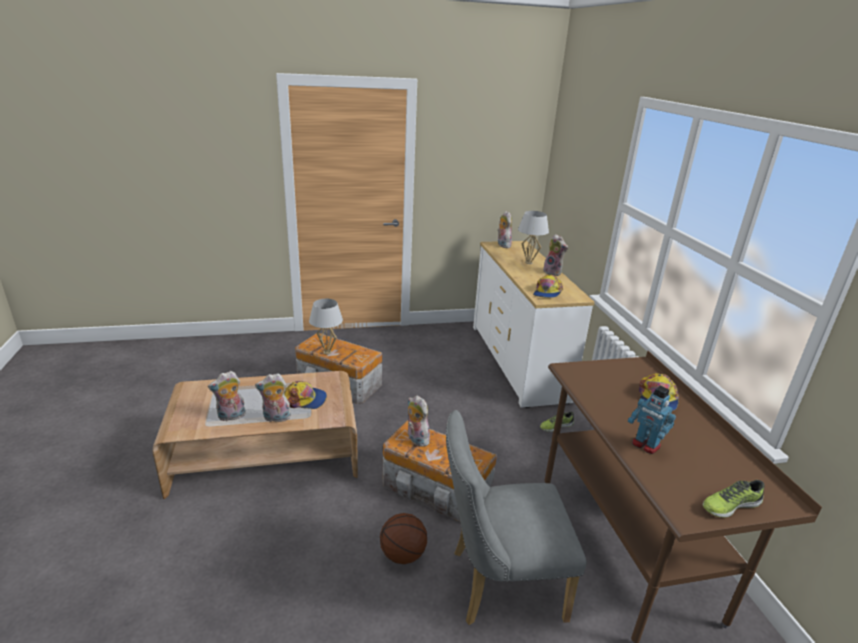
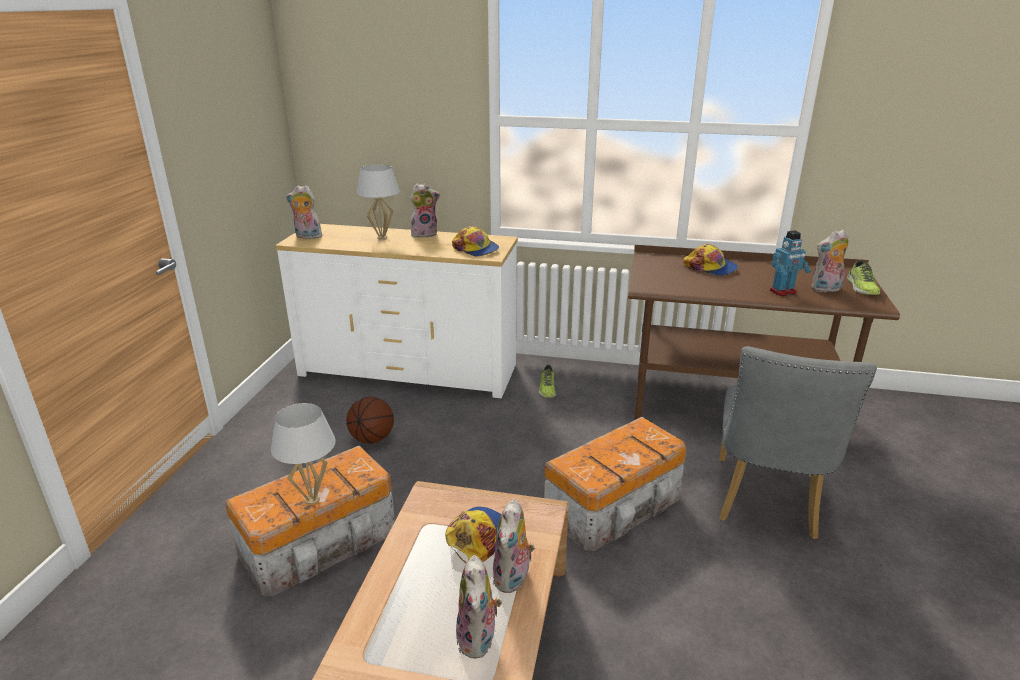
camera: 65 degrees left, 0 degrees up
basketball [380,513,427,564] -> basketball moved to [346,397,394,444]
plush toy [408,395,430,447] -> plush toy moved to [811,229,848,293]

